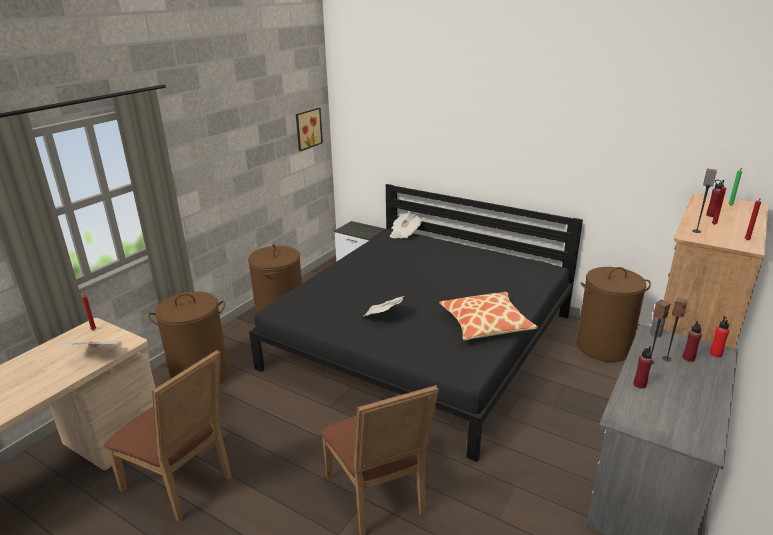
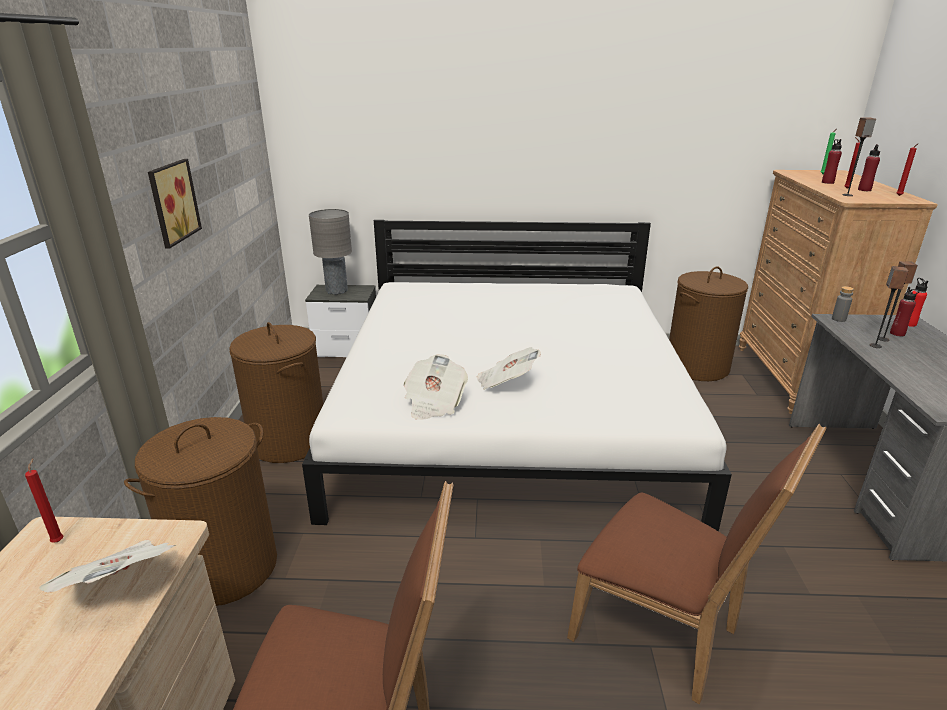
camera: 30 degrees left, 0 degrees up
black bed [249,184,583,462] -> white bed [302,220,732,531]
picture [296,108,323,151] -> picture moved to [148,159,202,249]
newspaper [390,212,422,239] -> newspaper moved to [403,354,468,420]
pillow [439,292,538,340] -> none
red bottle [634,346,652,389] -> red bottle moved to [858,144,880,191]
none -> grey table lamp [309,209,352,295]

